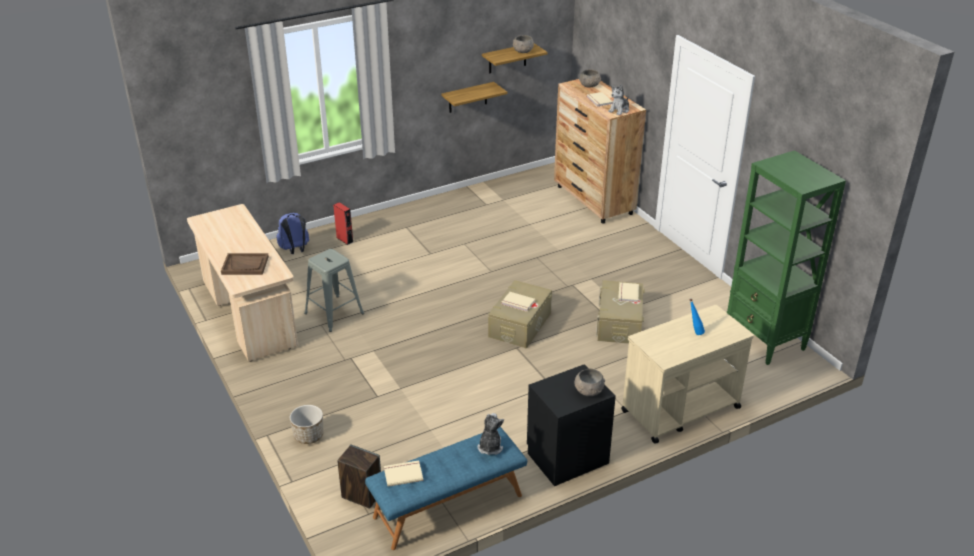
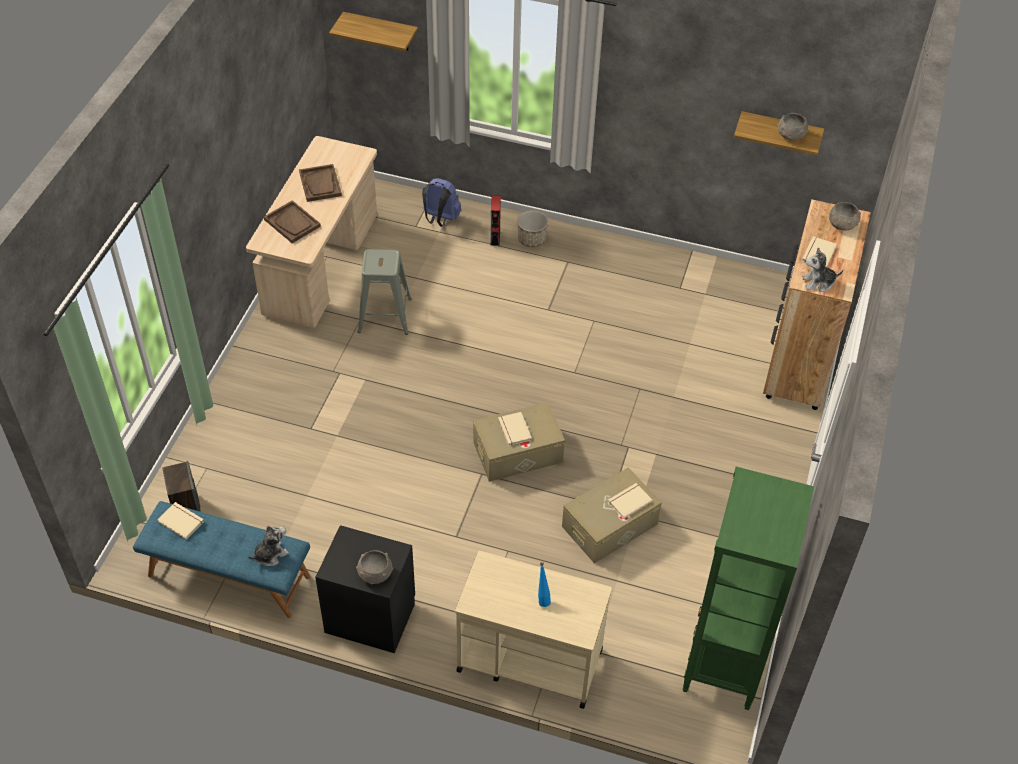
camera: 45 degrees right, 15 degrees up
planter [290,405,324,444] -> planter moved to [517,210,548,247]
shelf [441,82,507,113] -> shelf moved to [329,12,418,51]
none -> brown tray [299,164,342,202]

